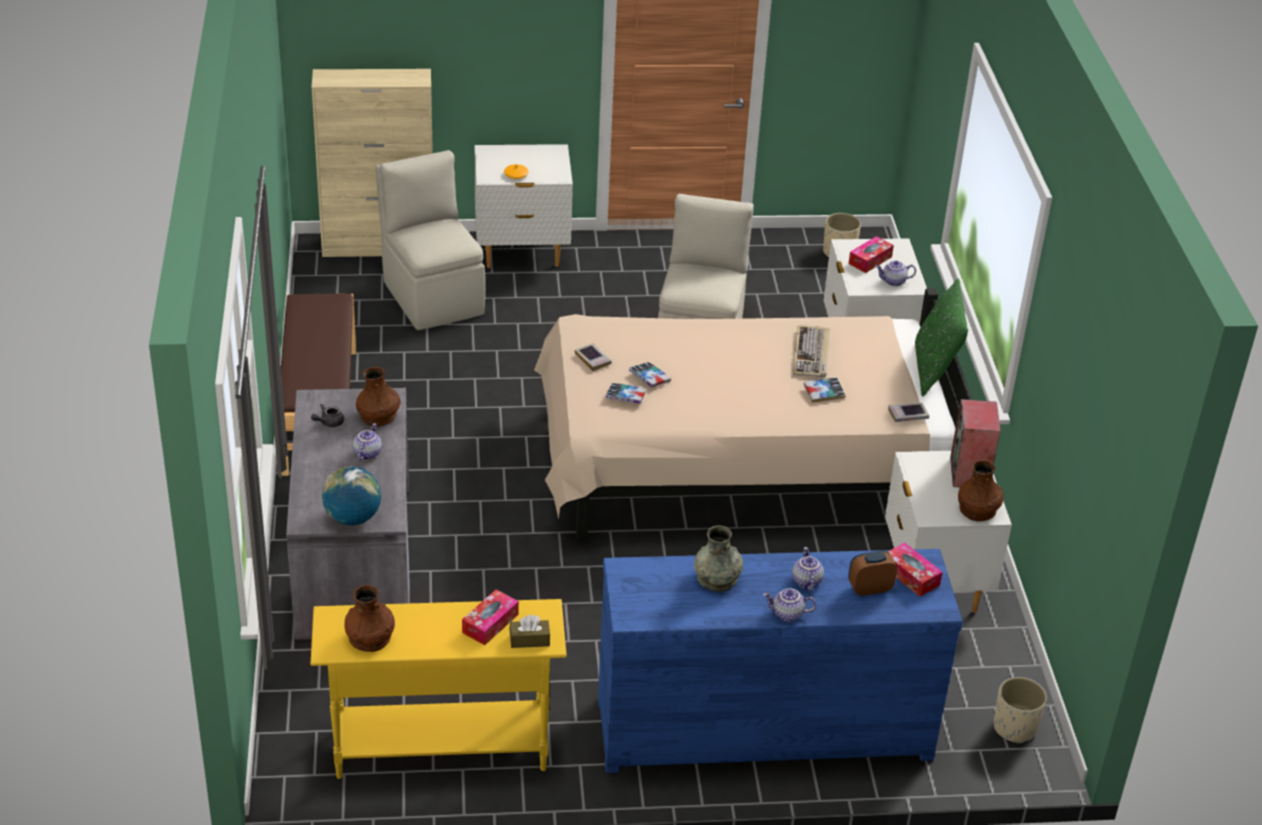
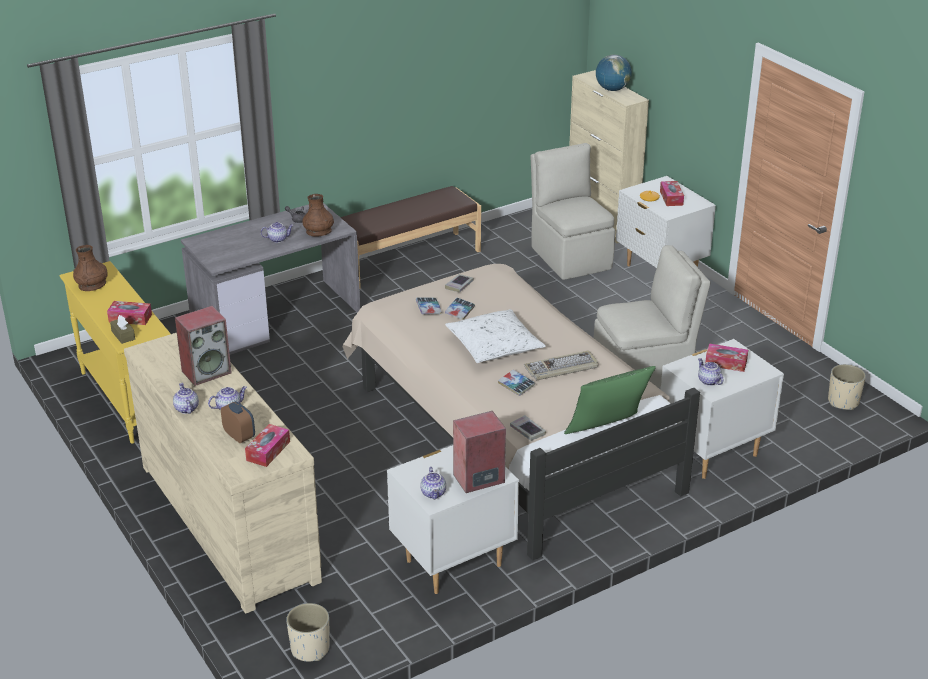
camera: 65 degrees right, 5 degrees down
globe [322,466,382,525] -> globe moved to [596,55,632,91]
beige chair [375,150,485,330] -> beige chair turned 60 degrees counterclockwise [531,143,615,280]
blue dresser [598,549,963,773] -> beige dresser [124,333,322,613]
grey vase [694,526,743,592] -> speaker [175,306,232,386]
brown vase [958,460,1003,521] -> teapot [420,467,446,499]
none -> white pillow [445,309,546,363]
none -> tissue box [660,181,684,206]

